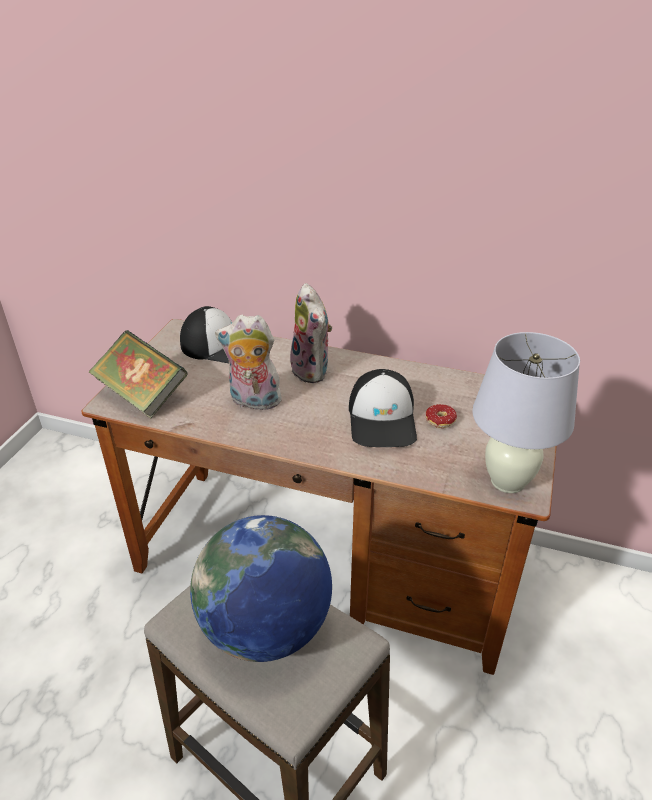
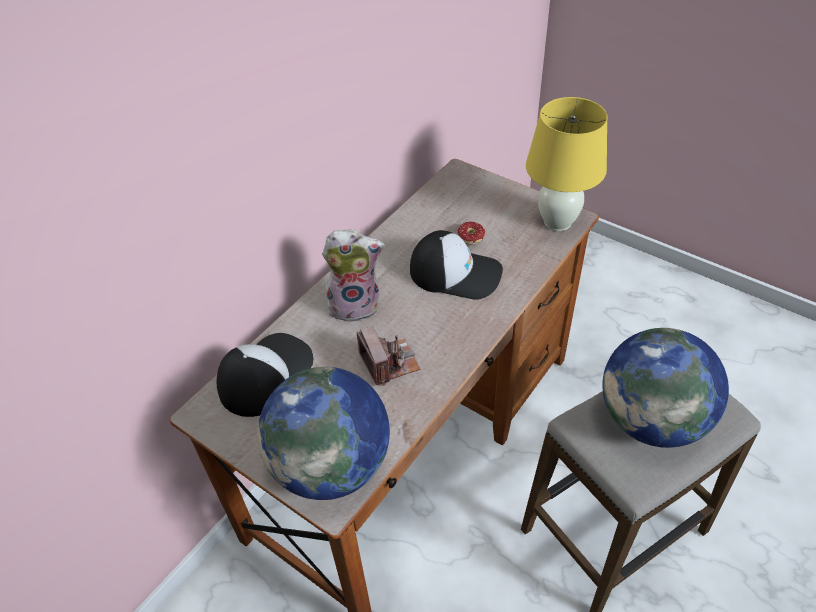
camera: 70 degrees left, 10 degrees up
book [88,330,188,419] -> globe [257,367,390,500]
plush toy [215,315,284,410] -> camera [357,326,420,386]
white table lamp [472,332,580,493] -> yellow table lamp [526,97,608,231]

